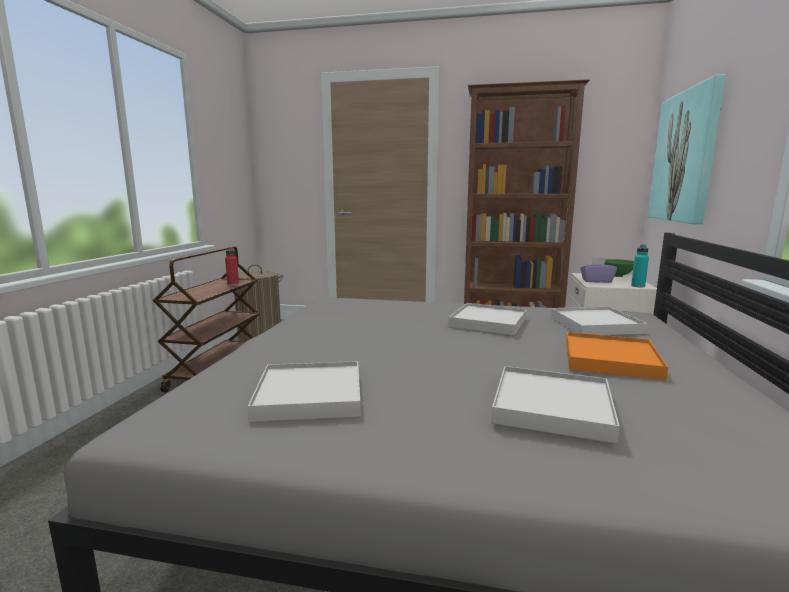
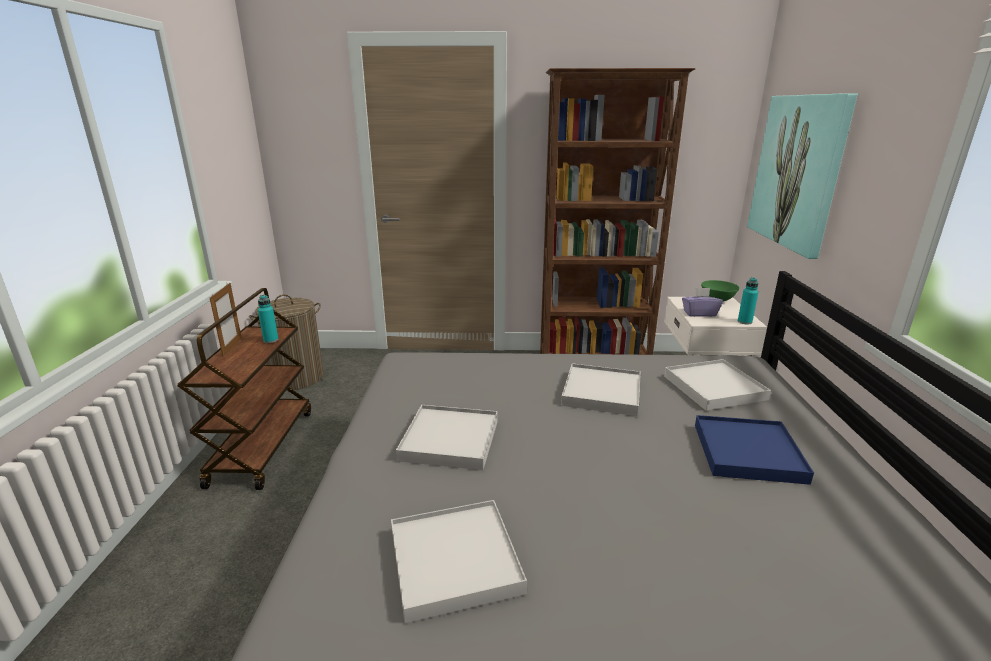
camera: 10 degrees left, 10 degrees up
red bottle [225,247,239,285] -> turquoise bottle [258,295,278,343]
white tray [491,366,620,443] -> white tray moved to [396,405,498,470]
orange tray [566,332,668,380] -> blue tray [695,415,814,485]
none -> picture frame [210,283,242,357]

